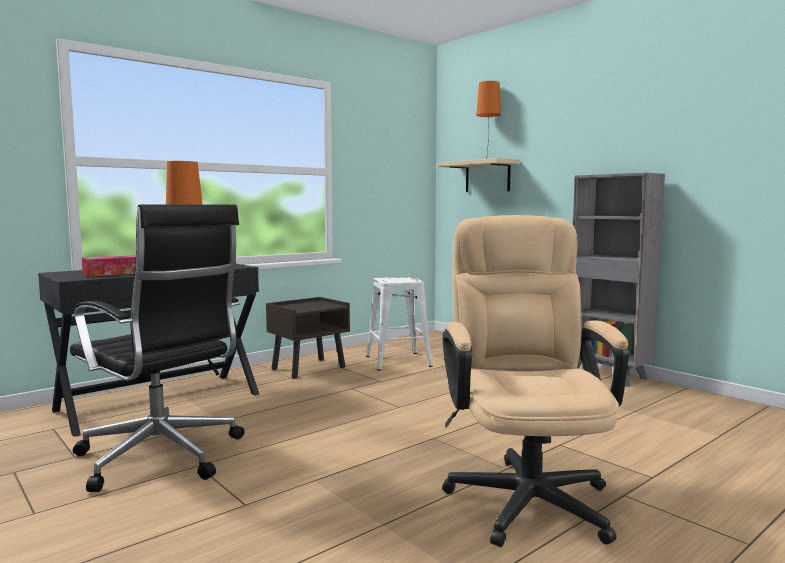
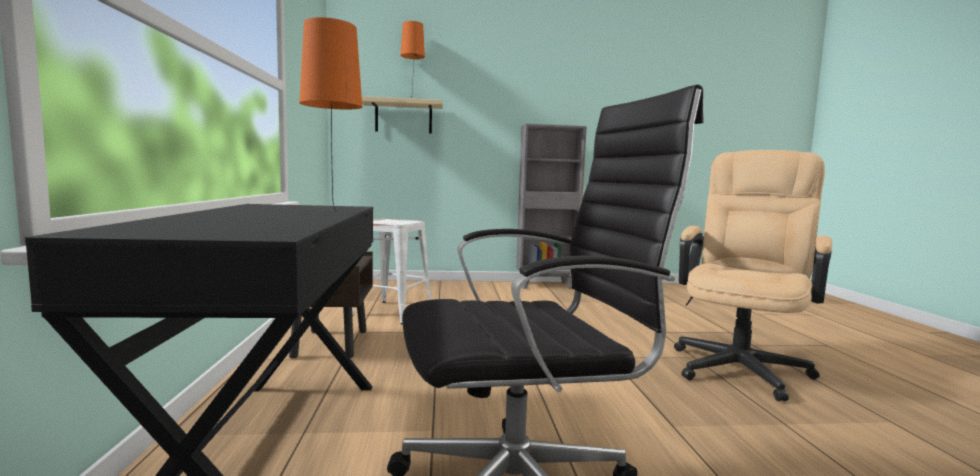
camera: 55 degrees left, 0 degrees up
tissue box [82,255,136,277] -> none
beige office chair [442,215,629,547] -> beige office chair turned 90 degrees clockwise [674,150,832,401]

